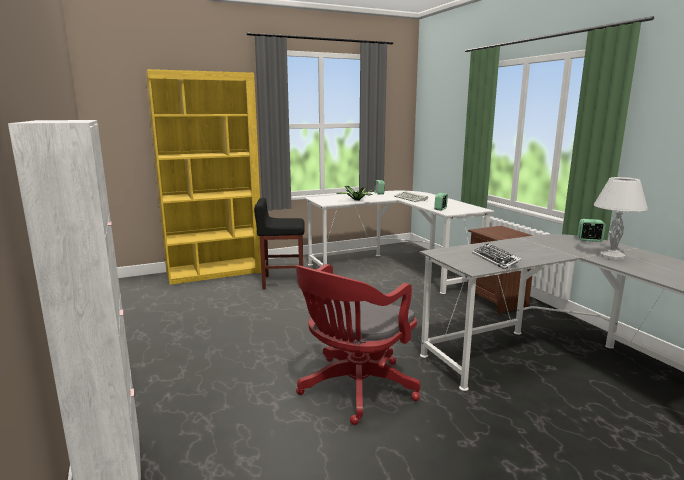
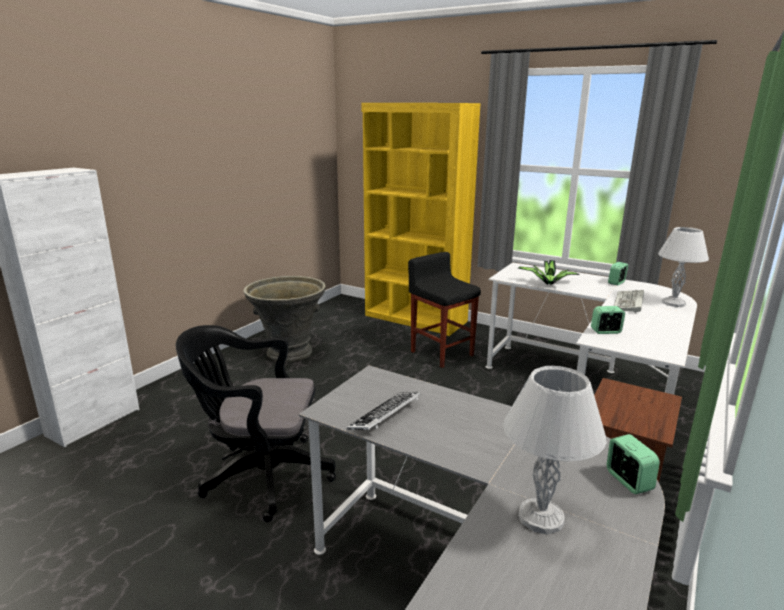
camera: 55 degrees right, 5 degrees up
red office chair [296,264,421,425] -> black office chair [176,325,336,522]
none -> grey planter [243,276,326,362]
none -> white table lamp [658,227,709,307]

